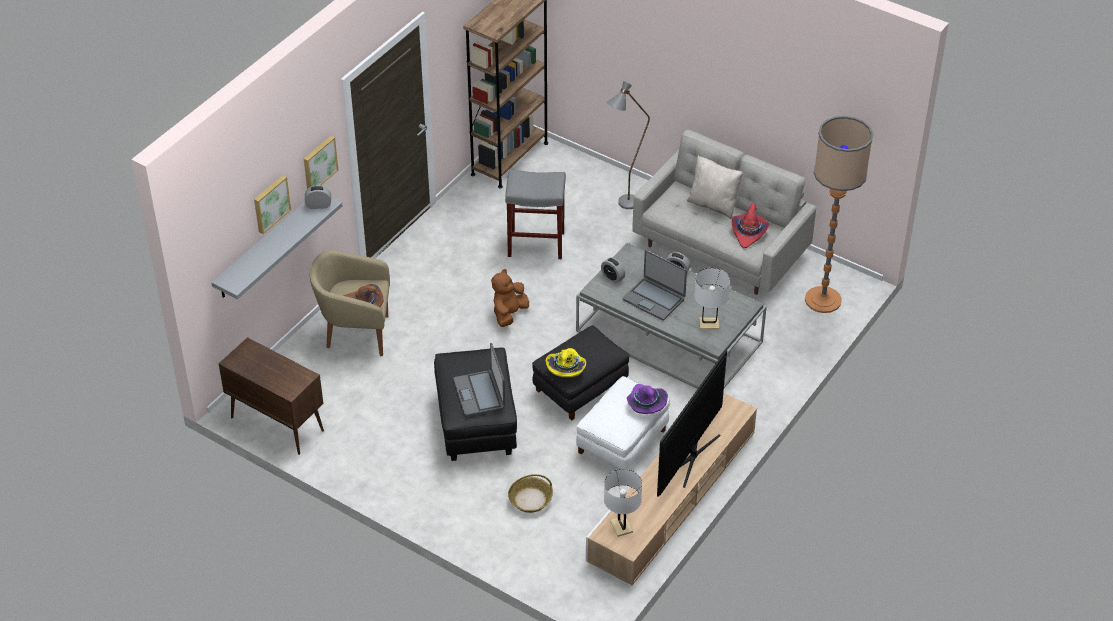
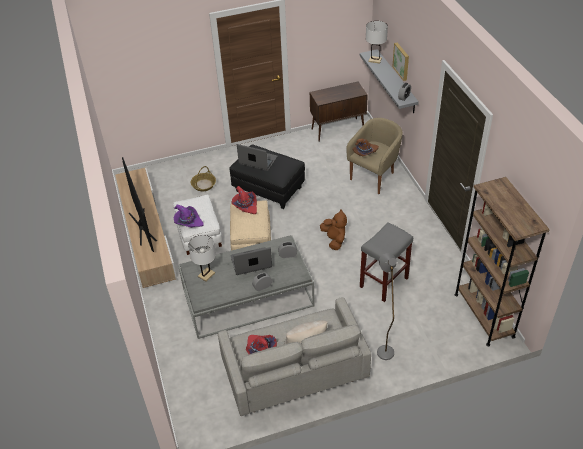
camera: 130 degrees right, 0 degrees up
picture [304,136,338,189] -> none
black ottoman [532,326,629,421] -> beige ottoman [230,200,271,251]
yellow hat [545,348,586,377] -> red hat [231,186,257,214]
white table lamp [604,469,642,537] -> white table lamp moved to [366,21,388,64]
floor lamp [805,116,873,313] -> none

